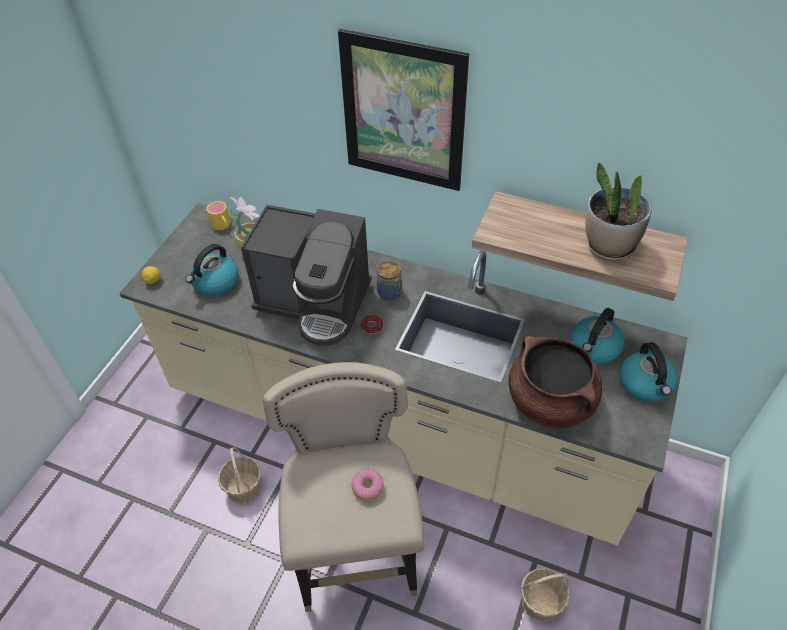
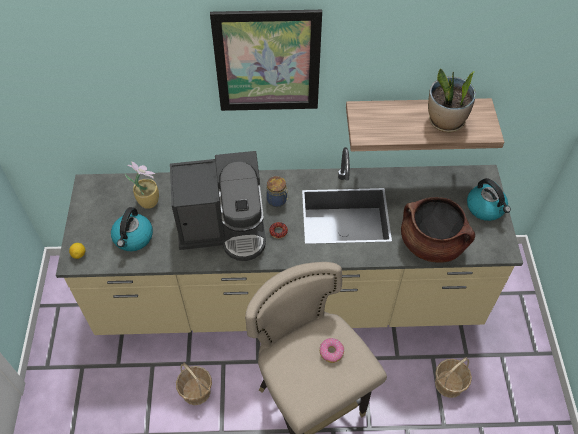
camera: 25 degrees left, 5 degrees up
yellow mug [206,201,231,230] -> none
kettle [570,308,625,364] -> none

